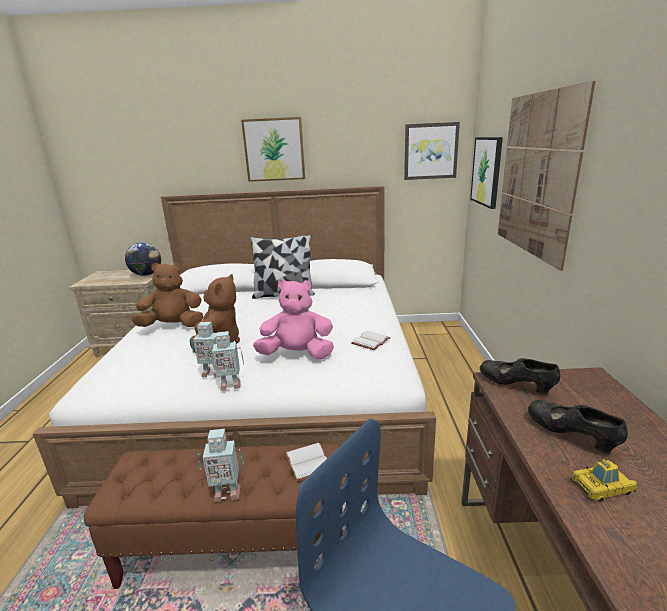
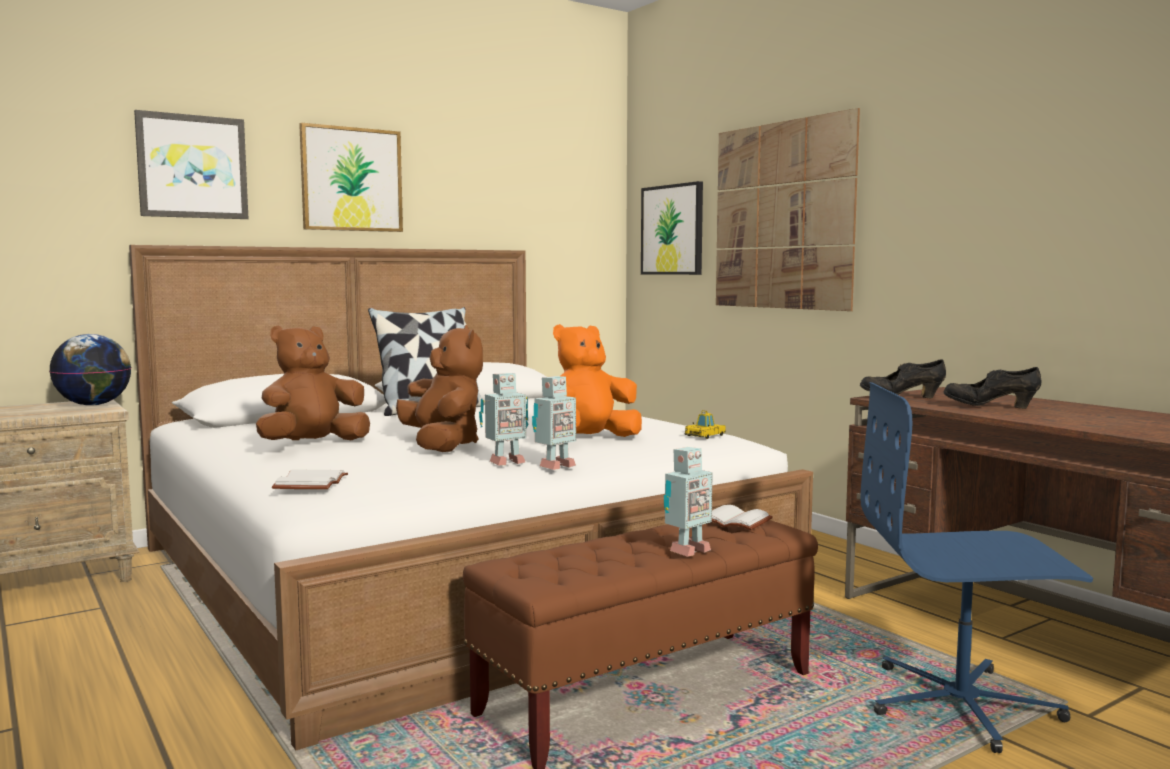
camera: 35 degrees left, 15 degrees down
pink plush toy [253,279,334,359] -> orange plush toy [553,324,642,437]
white book [351,331,391,350] -> white book moved to [272,469,348,489]
picture [404,122,460,180] -> picture moved to [134,110,249,219]
toy car [570,459,637,502] -> toy car moved to [685,410,726,439]

